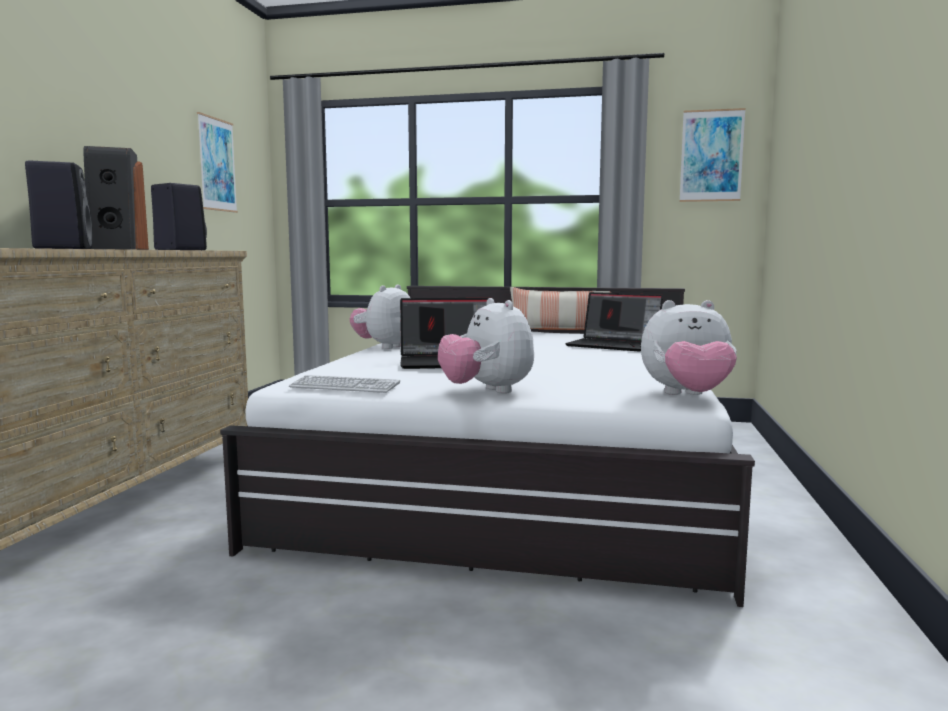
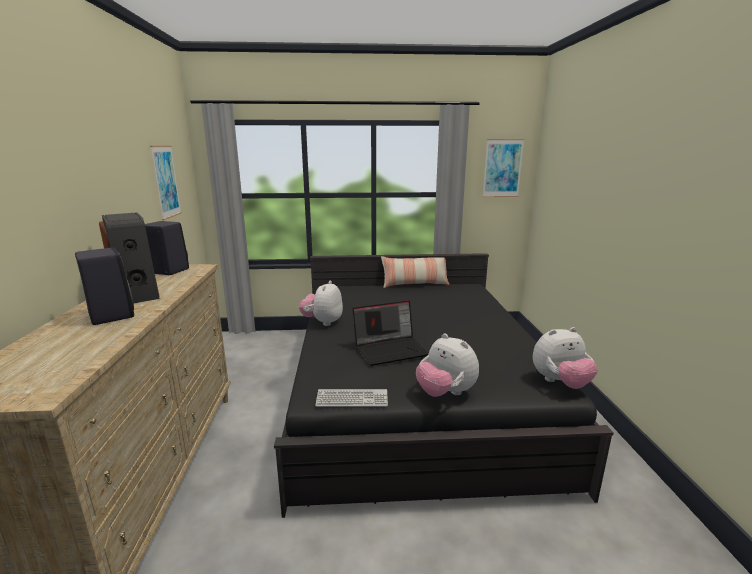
camera: 15 degrees left, 10 degrees up
white bed [220,286,755,607] -> black bed [274,253,614,518]
laptop [565,292,663,352] -> none

